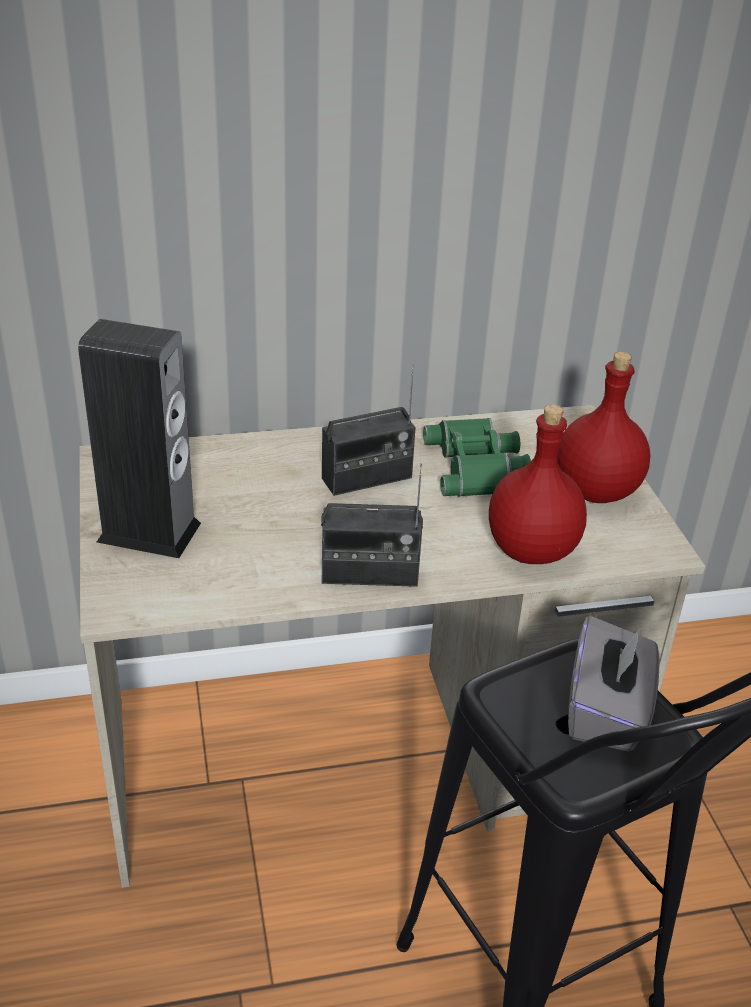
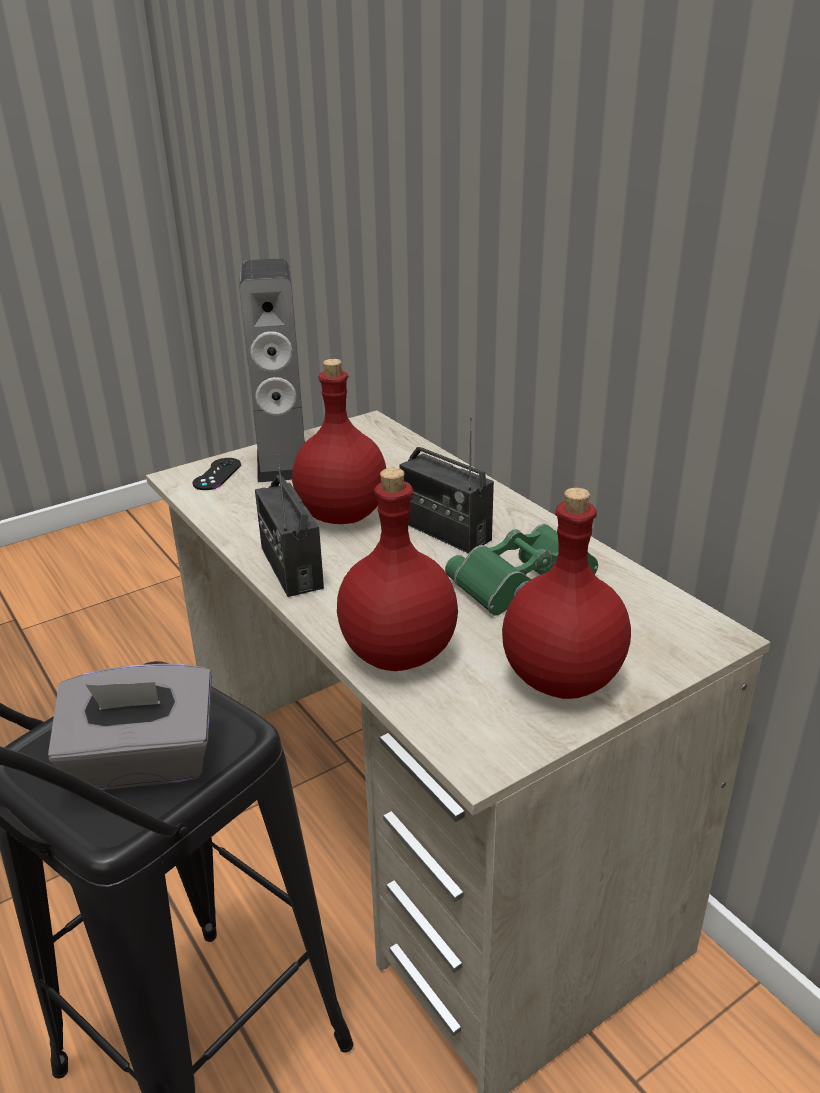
camera: 70 degrees right, 5 degrees down
none -> black game controller [192,458,241,490]
none -> red bottle [292,359,386,524]

